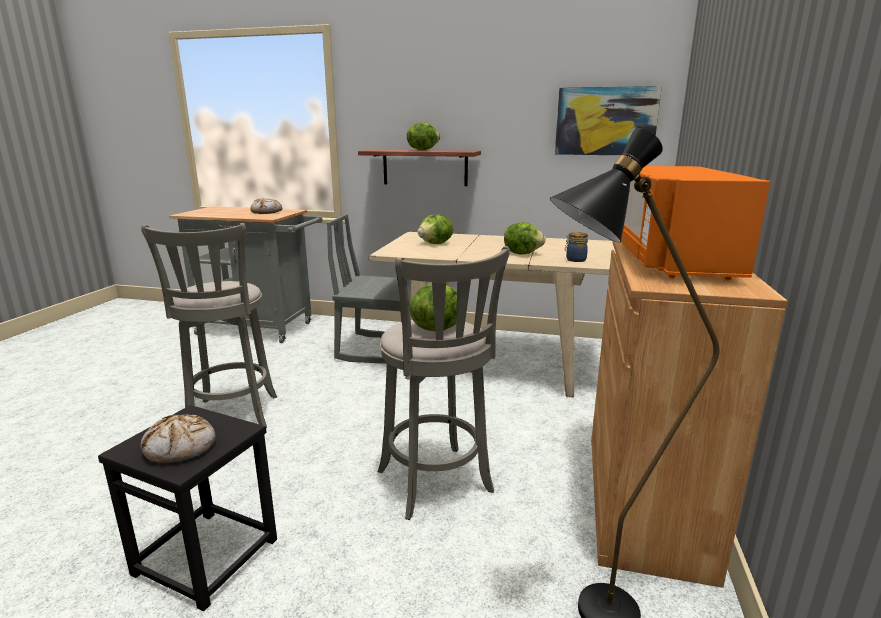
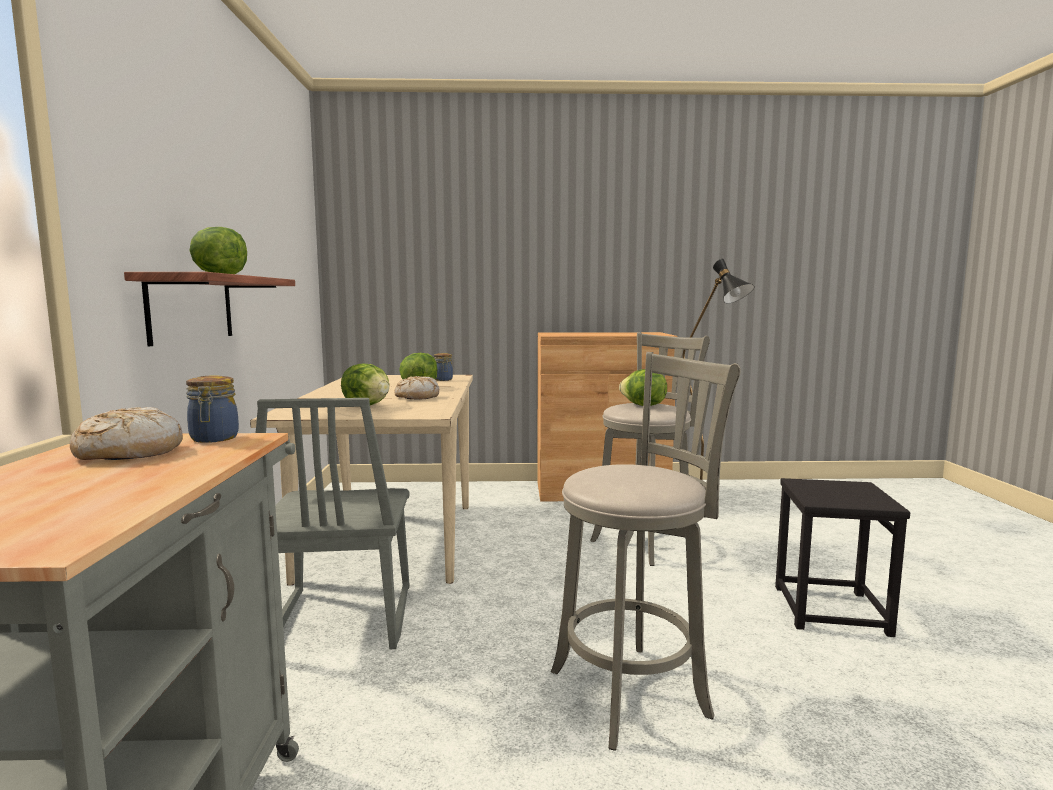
camera: 105 degrees left, 10 degrees down
bread [140,415,216,464] -> bread moved to [394,376,439,400]
picture [555,86,662,155] -> none
orange microwave [621,166,770,280] -> none
none -> jar [186,375,239,443]

